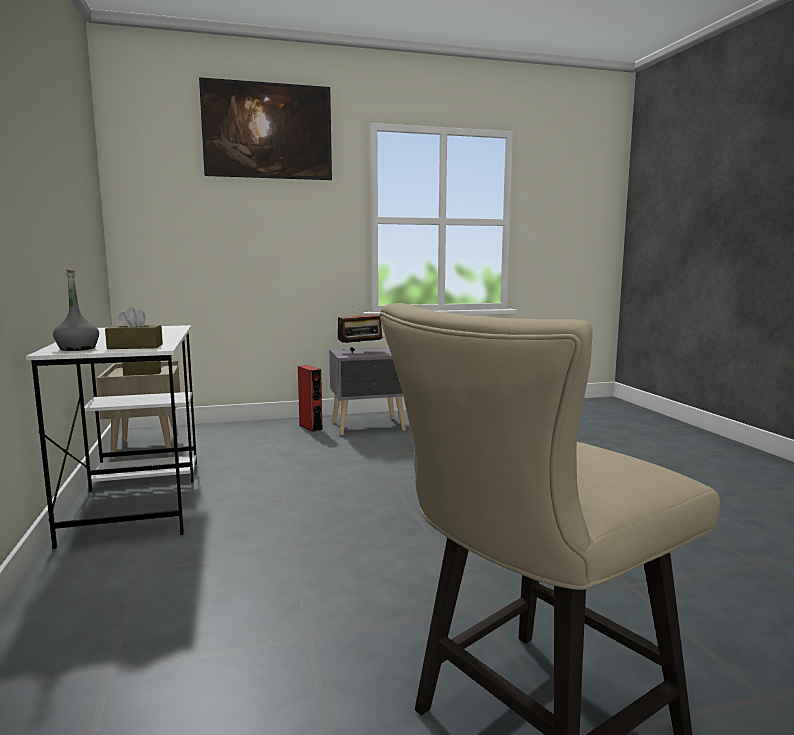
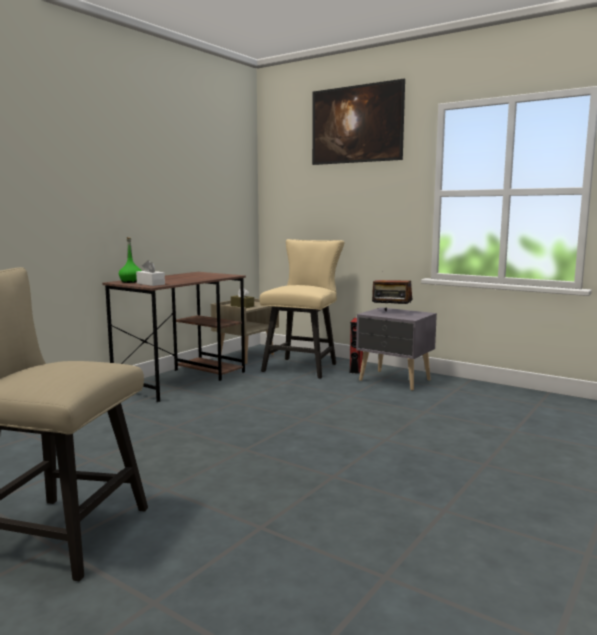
camera: 50 degrees right, 0 degrees up
white desk [26,325,197,549] -> brown desk [102,272,246,402]
grey bottle [53,270,99,351] -> green bottle [119,237,142,283]
brown tissue box [105,307,163,349] -> white tissue box [136,260,165,286]
none -> beige chair [260,239,344,379]

